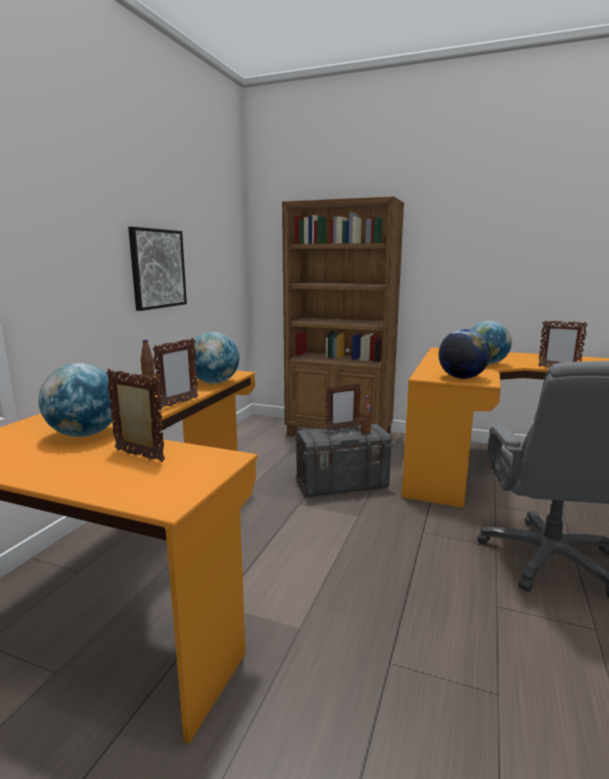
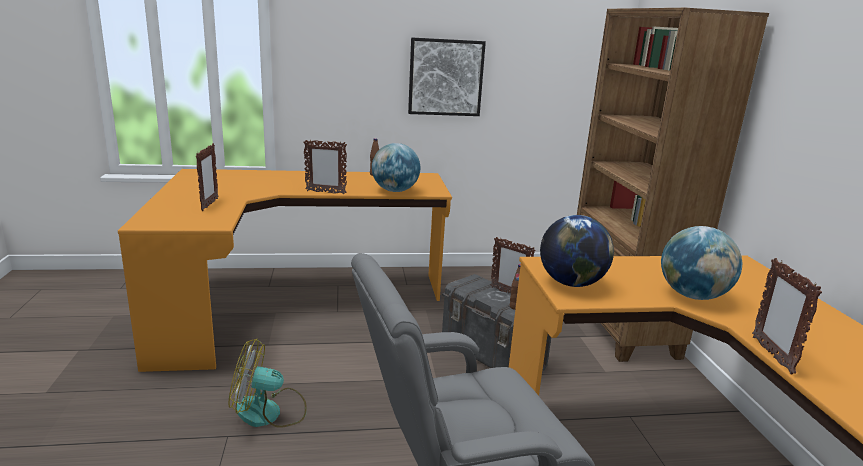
camera: 60 degrees right, 5 degrees up
globe [39,363,115,437] -> none
none -> fan [228,339,307,428]

